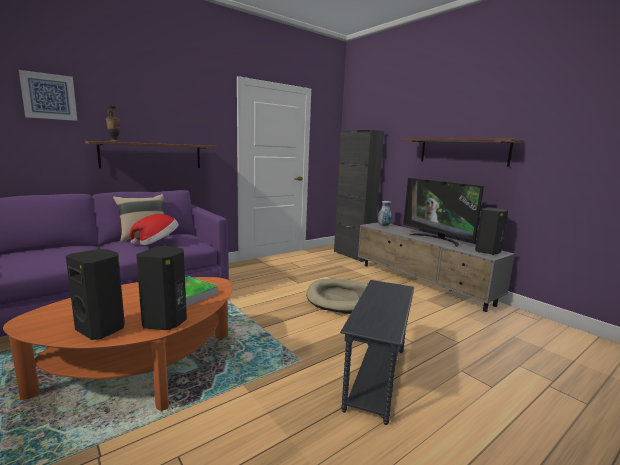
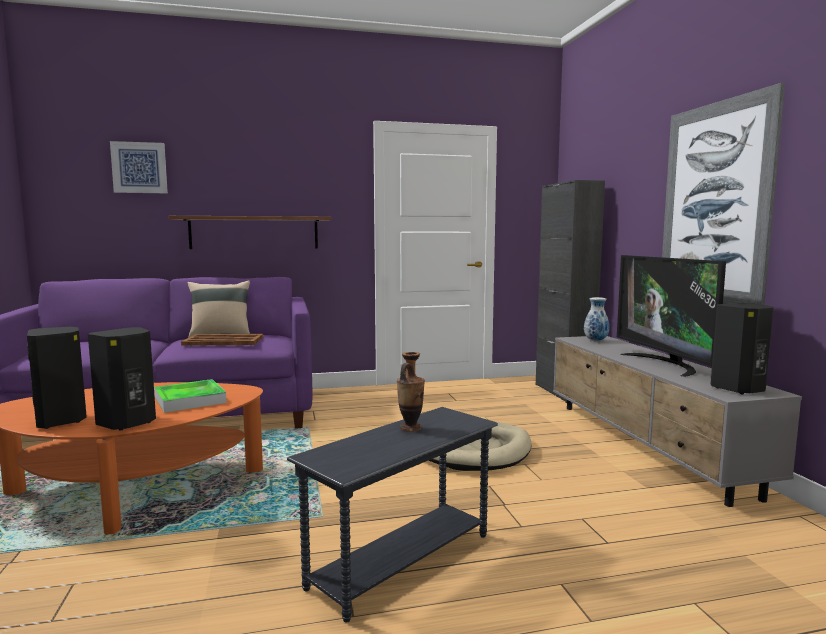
camera: 25 degrees right, 5 degrees down
vase [106,106,120,142] -> vase moved to [397,352,425,432]
hat [130,214,179,245] -> brown tray [181,334,263,346]
shelf [403,138,524,167] -> picture [662,82,785,305]

